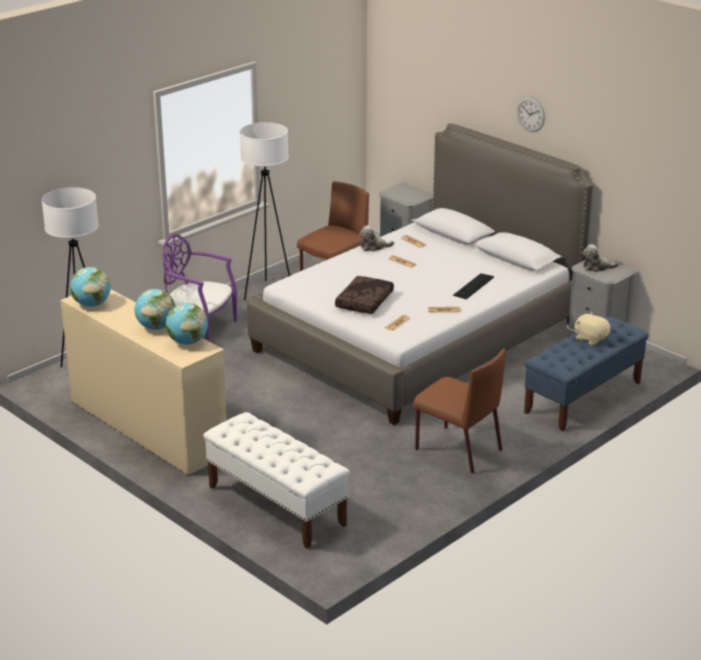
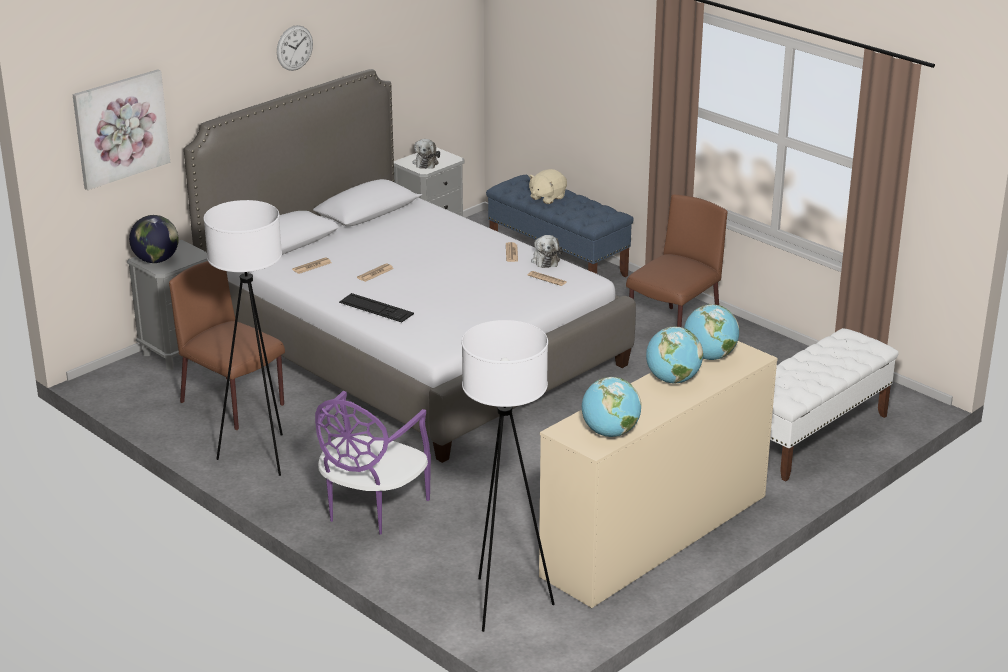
camera: 90 degrees left, 0 degrees up
brown pillow [335,276,394,314] -> none
plush toy [359,225,394,252] -> plush toy moved to [531,235,563,268]
keyboard [453,273,494,299] -> keyboard moved to [339,293,414,322]
none -> picture [73,69,170,190]
none -> globe [129,215,179,263]

